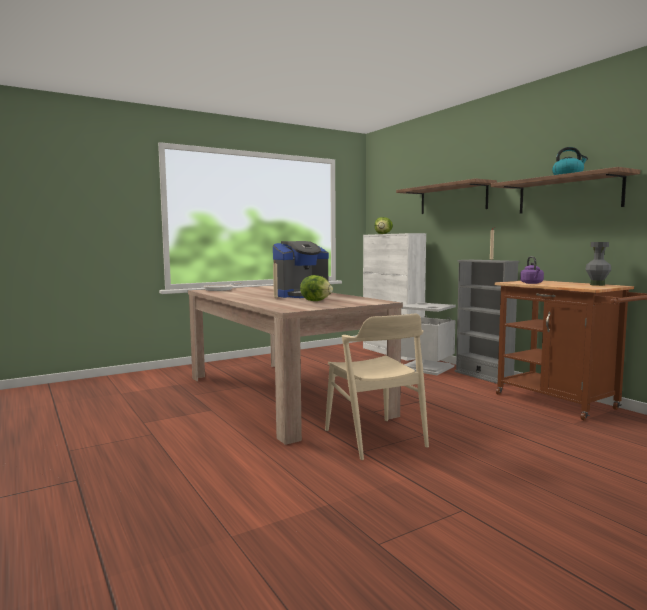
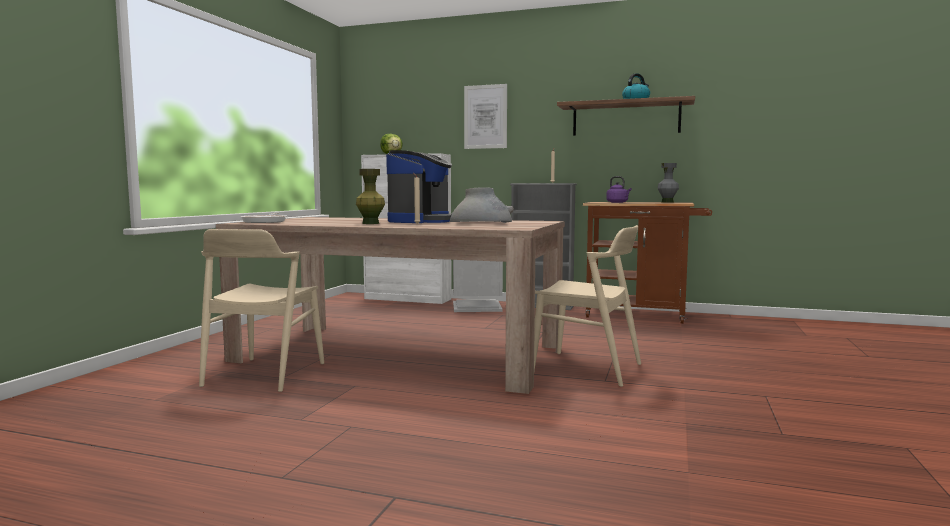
camera: 40 degrees left, 0 degrees up
lettuce [300,275,333,301] -> grey vase [450,187,514,223]
shelf [396,178,497,214] -> picture [464,84,507,149]
none -> beige chair [199,229,324,392]
none -> green vase [356,169,385,224]

